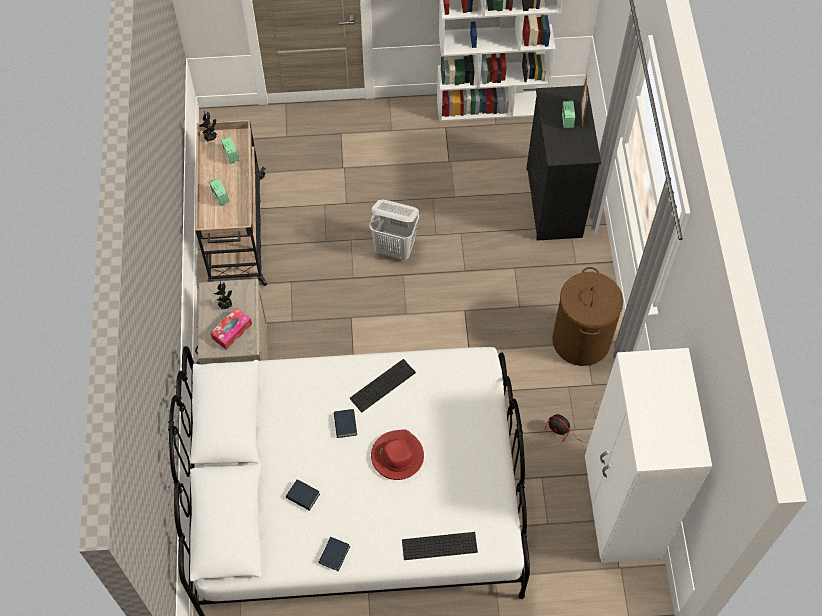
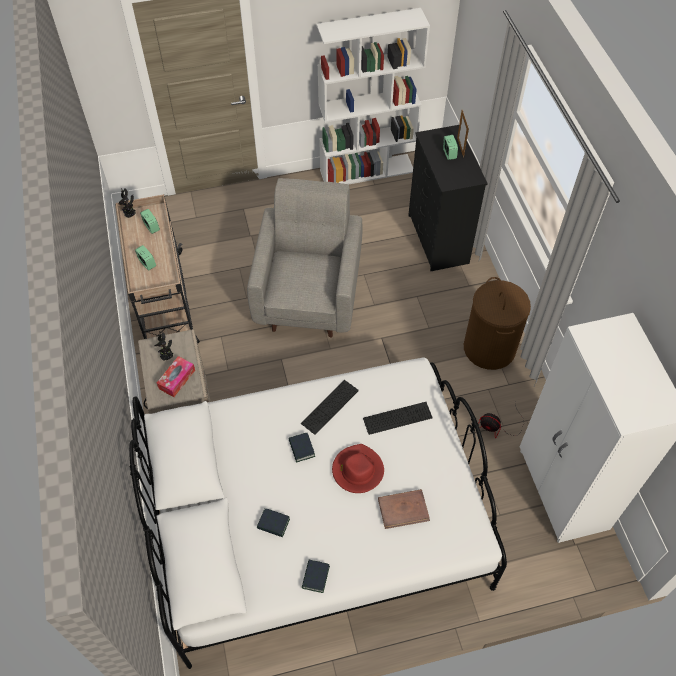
camera: 10 degrees left, 5 degrees down
white laundry basket [369,200,419,260] -> grey armchair [247,178,363,338]
keyboard [402,532,478,560] -> keyboard moved to [363,402,433,435]
none -> brown book [378,489,430,529]

